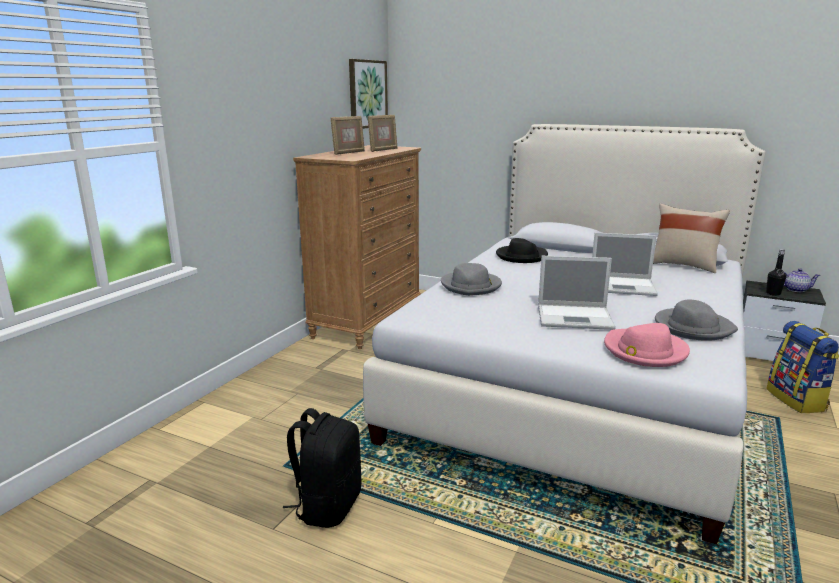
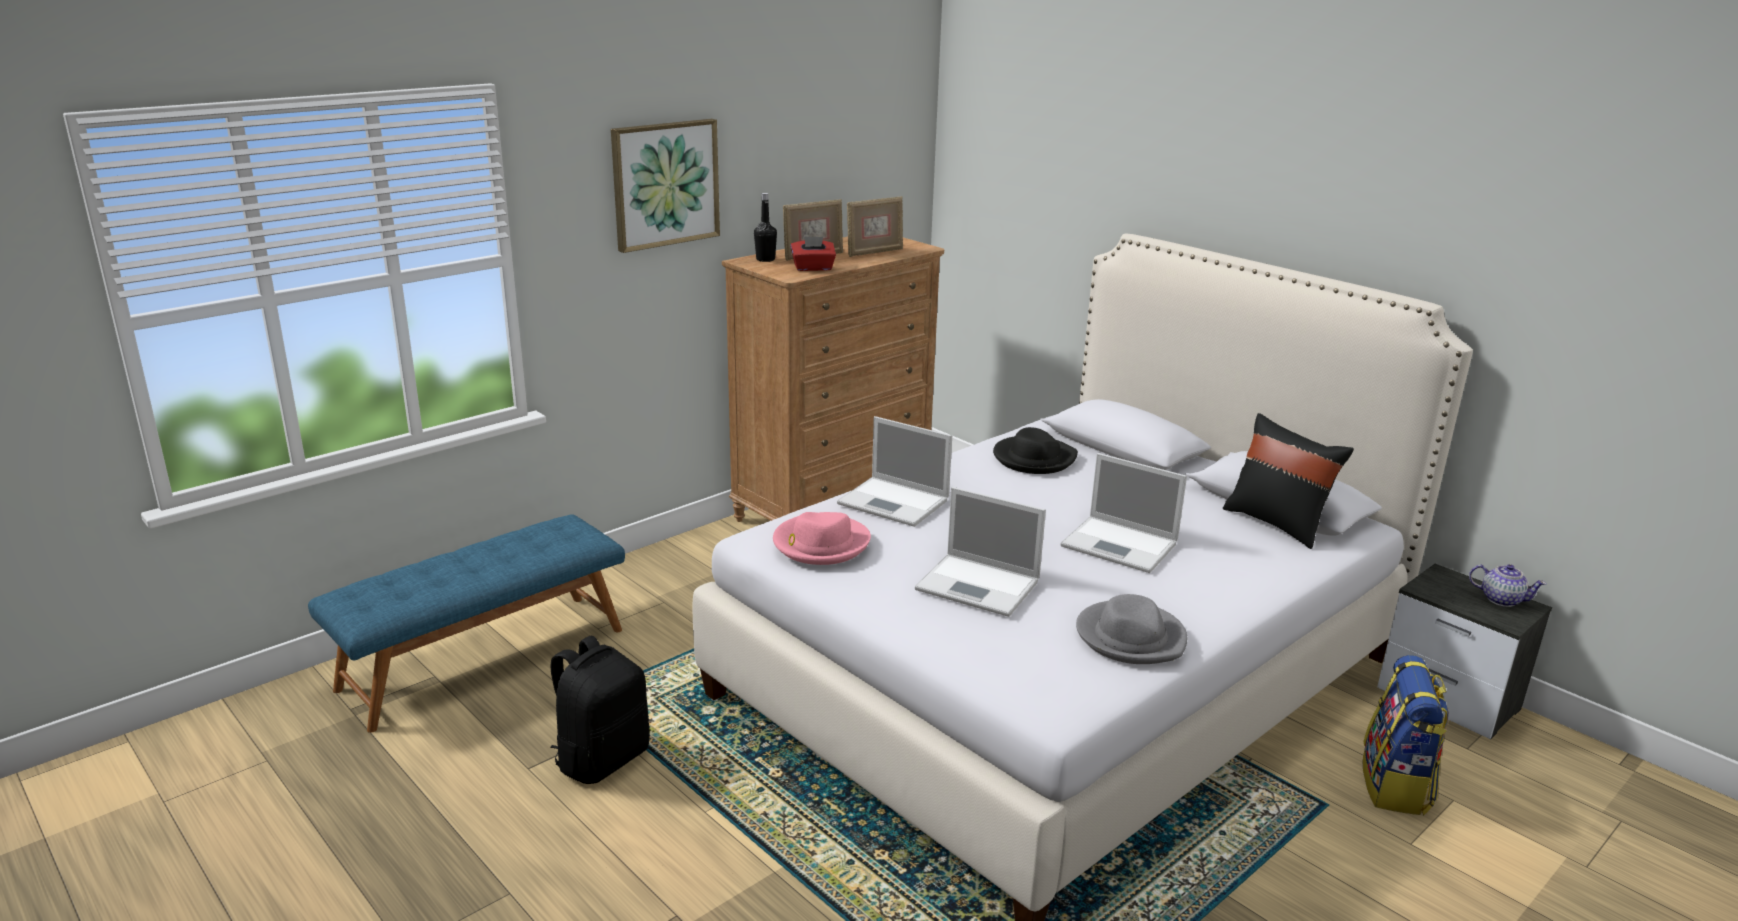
camera: 20 degrees right, 5 degrees up
picture [349,59,388,129] -> picture moved to [611,119,720,253]
grey hat [441,263,502,296] -> laptop [837,416,952,527]
pink hat [604,323,690,367] -> pink hat moved to [773,512,871,565]
beige pillow [653,203,730,273] -> black pillow [1223,413,1354,549]
black bottle [766,249,786,296] -> black bottle moved to [754,193,777,262]
none -> blue bench [308,514,625,733]
none -> red tissue box [790,236,836,271]

